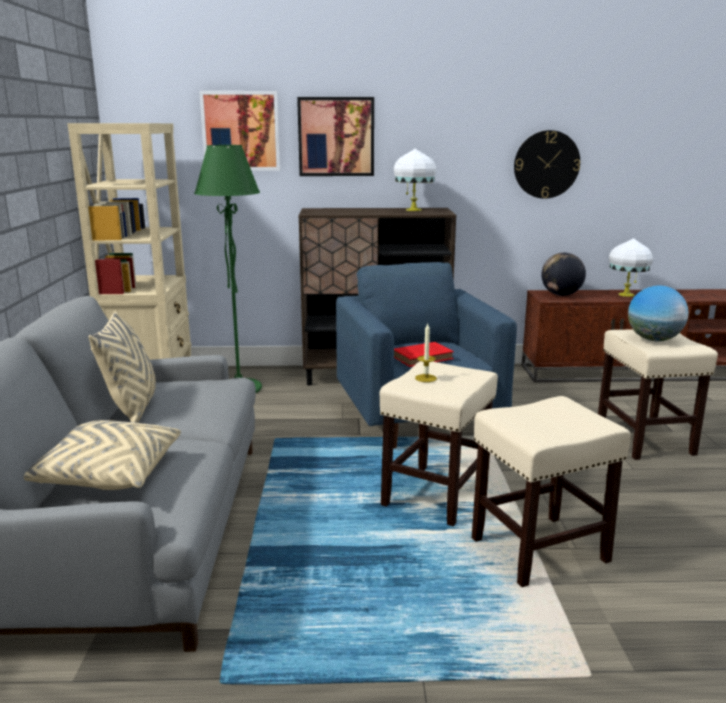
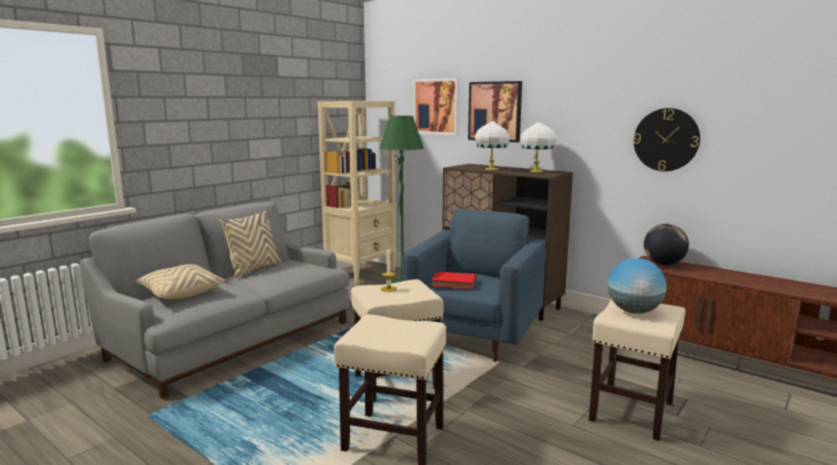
camera: 40 degrees right, 5 degrees down
white table lamp [609,238,653,297] -> white table lamp moved to [475,121,509,170]

